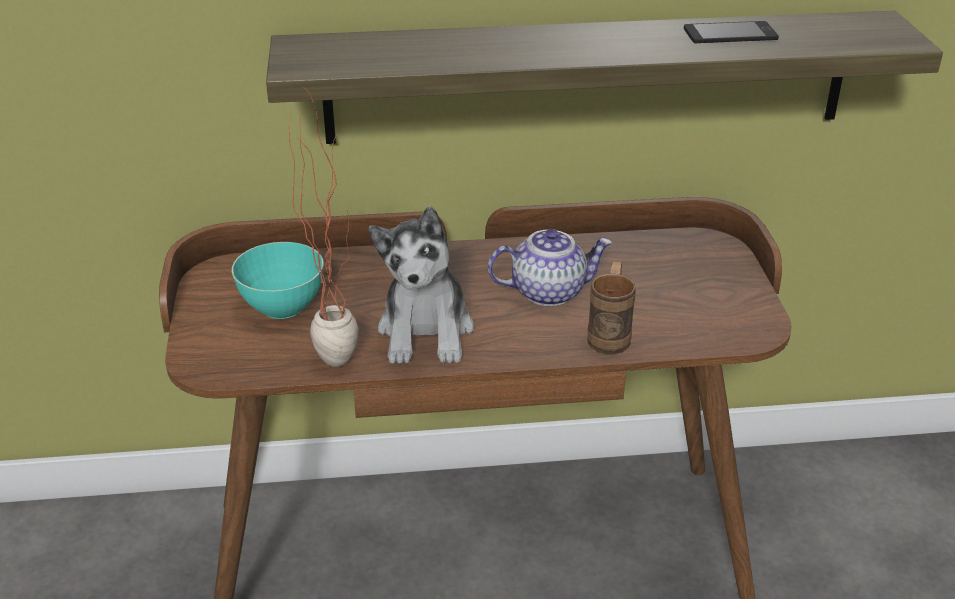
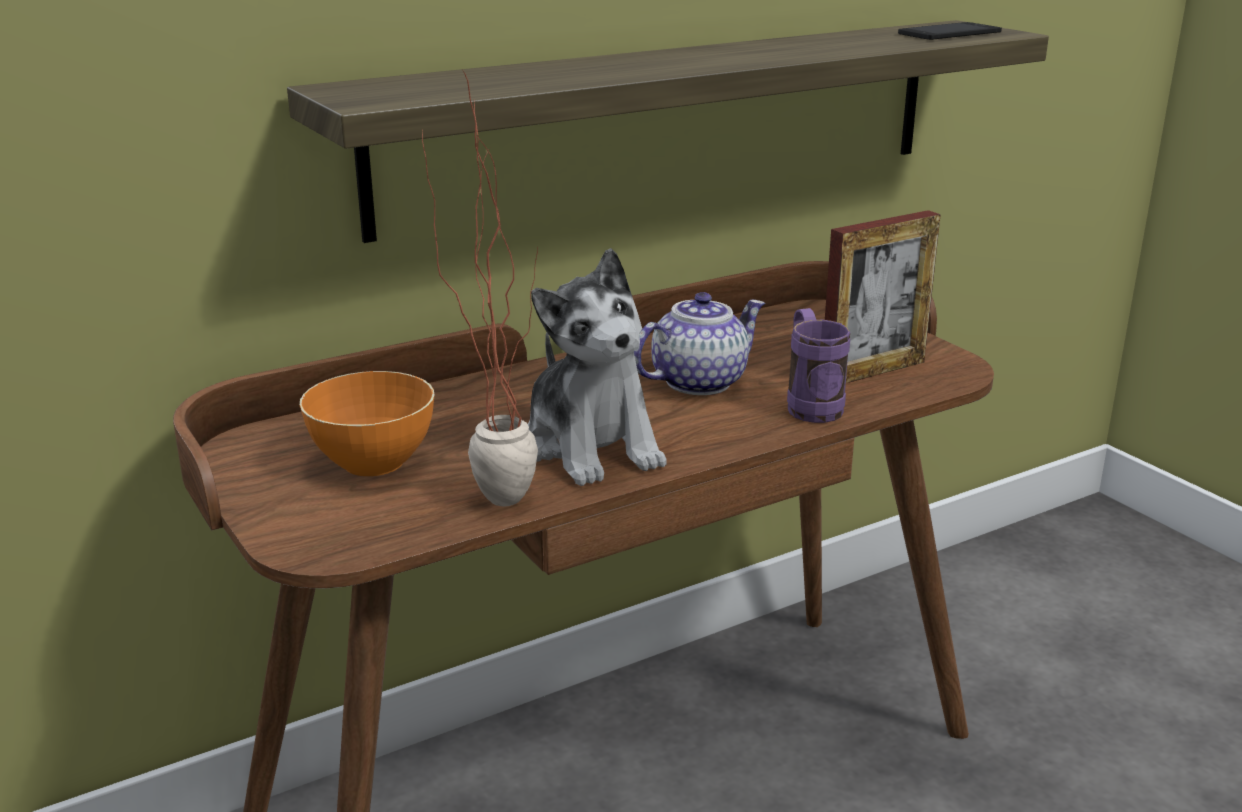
camera: 25 degrees left, 10 degrees down
turquoise bowl [232,242,324,319] -> orange bowl [300,371,435,476]
brown mug [587,261,636,354] -> purple mug [787,308,850,423]
phone [684,21,779,43] -> phone moved to [898,22,1002,40]
none -> picture frame [825,210,941,383]

